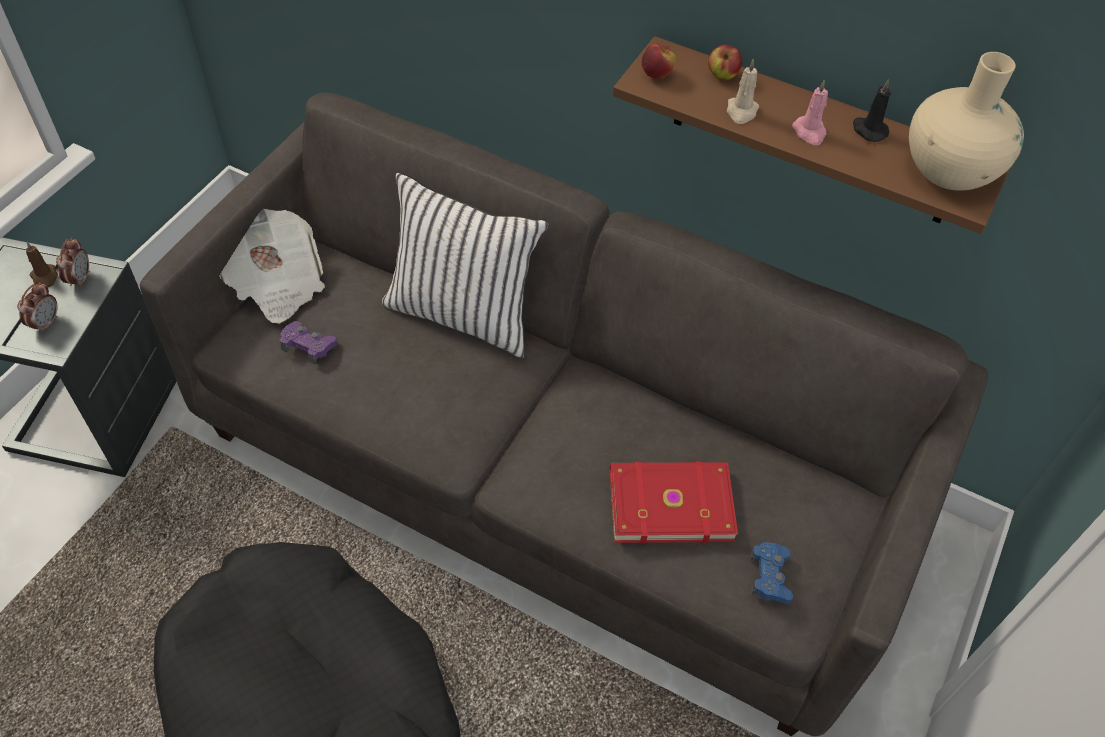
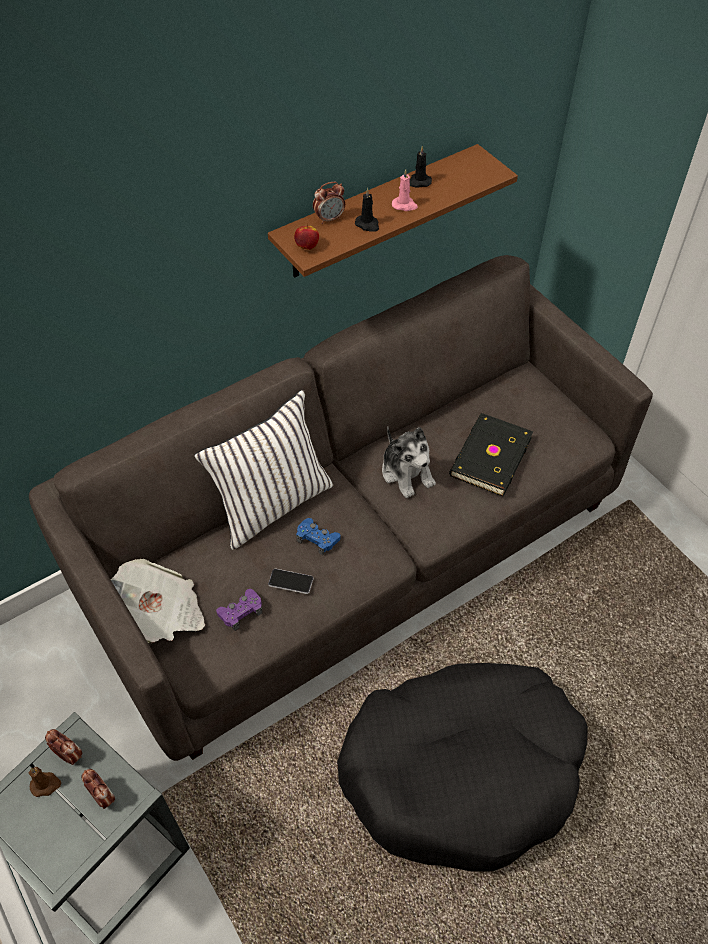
camera: 60 degrees left, 0 degrees up
red book [609,461,738,543] -> black book [449,413,533,497]
apple [708,45,743,80] -> alarm clock [313,182,345,224]
beige candle [727,59,759,124] -> black candle [355,188,379,232]
blue game controller [750,542,793,604] -> blue game controller moved to [296,518,340,555]
beige vase [909,52,1024,191] -> none
none -> phone [268,569,313,594]
none -> plush toy [382,427,436,498]

